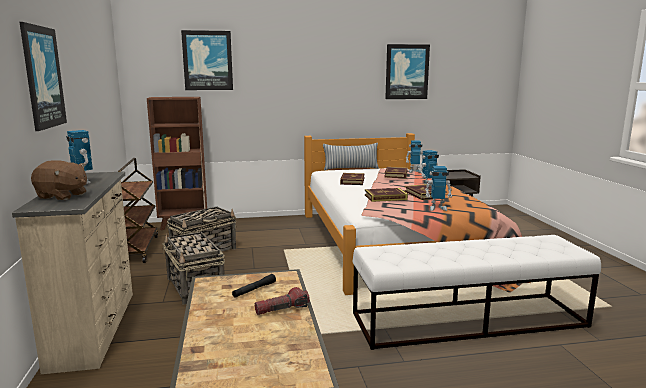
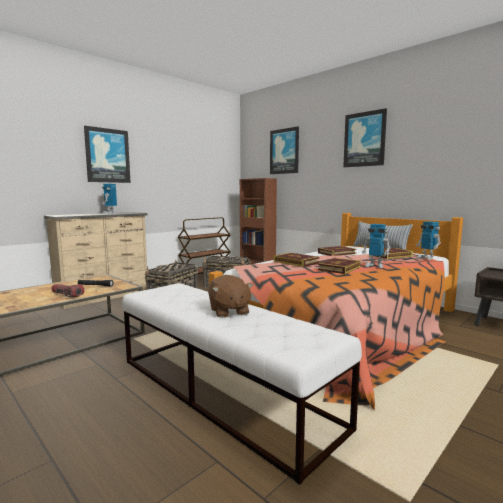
camera: 55 degrees right, 5 degrees down
brown plush toy [31,161,87,200] -> brown plush toy moved to [208,275,253,318]
picture [385,44,430,99] -> picture moved to [343,108,387,167]
toy robot [425,166,452,211] -> none

